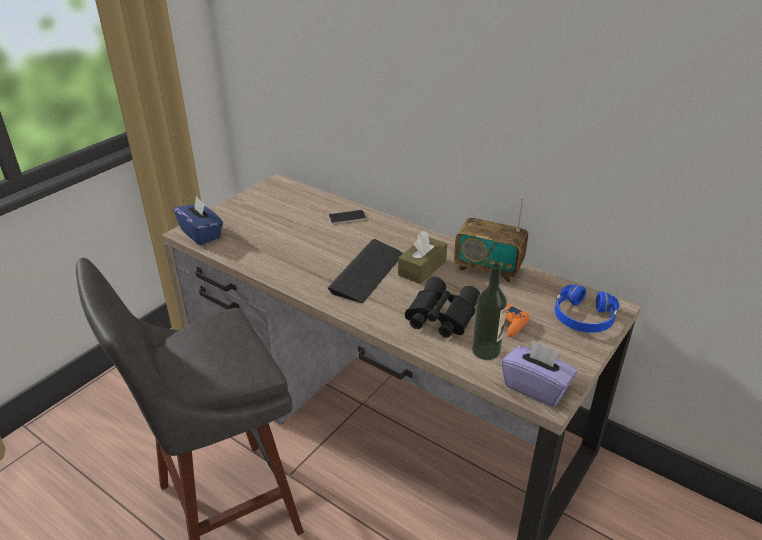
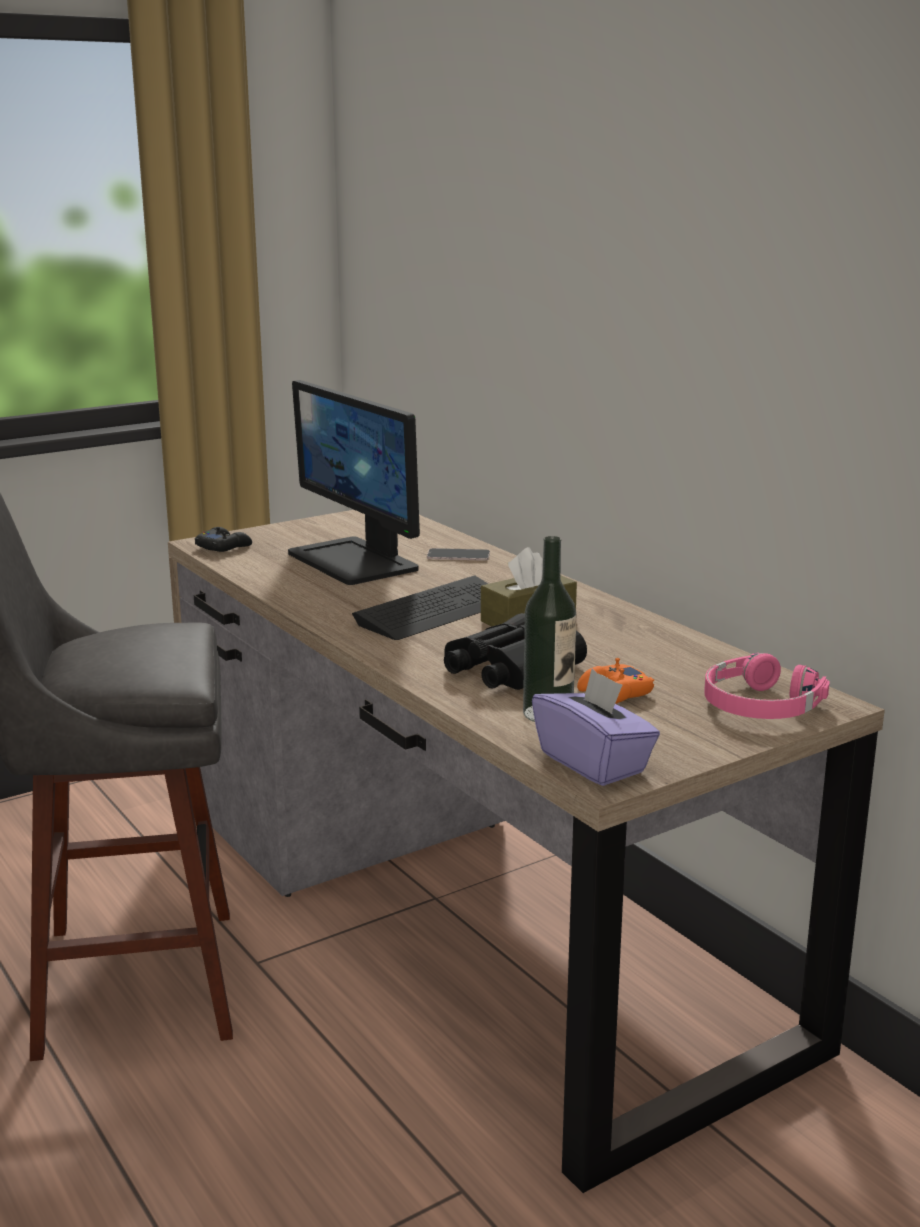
camera: 20 degrees right, 15 degrees down
blue tissue box [173,196,223,245] -> black game controller [195,527,252,552]
radio [454,197,528,283] -> none
blue headphones [555,284,619,333] -> pink headphones [704,653,830,719]
none -> monitor [288,380,420,585]

